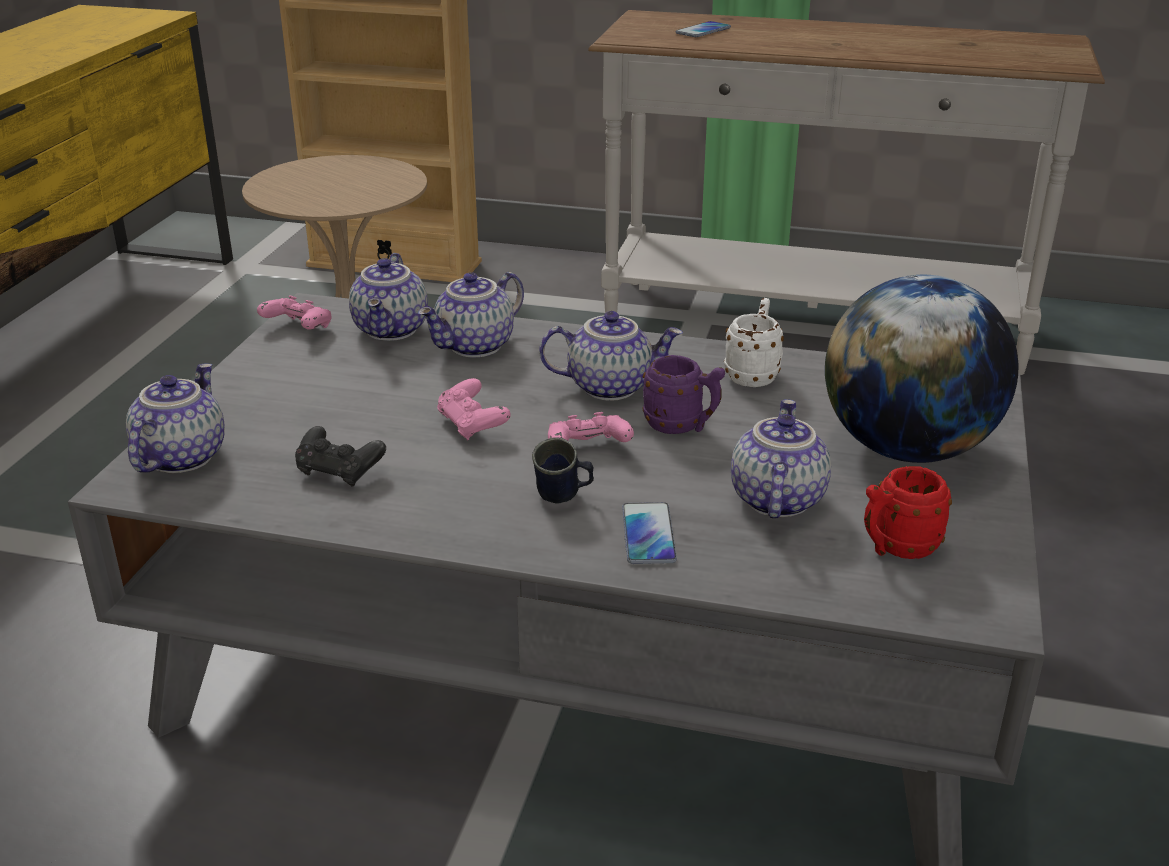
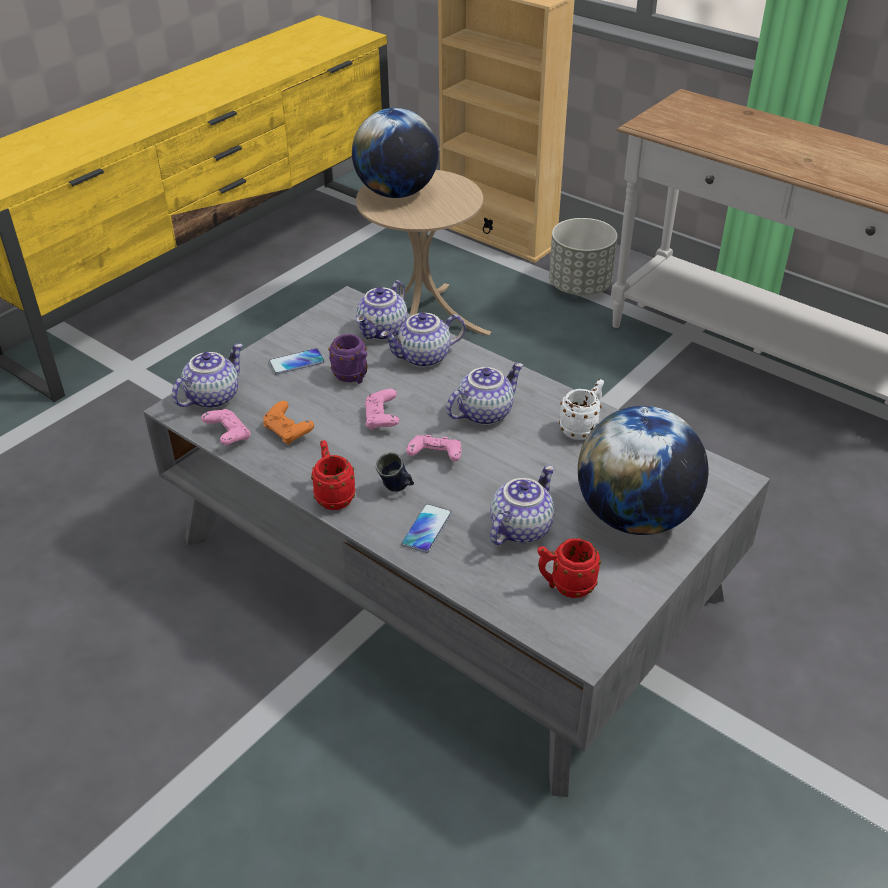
camera: 25 degrees right, 10 degrees up
pink game controller [257,295,332,329] -> pink game controller moved to [201,409,251,445]
black game controller [295,426,386,487] -> orange game controller [263,401,314,445]
teapot [539,311,683,401] -> teapot turned 60 degrees counterclockwise [446,363,524,425]
purple mug [642,355,725,434] -> purple mug moved to [328,334,368,384]
phone [676,21,731,37] -> phone moved to [269,348,325,375]
none -> red mug [311,440,355,510]
none -> globe [352,108,439,198]
none -> grey planter [549,218,617,295]

